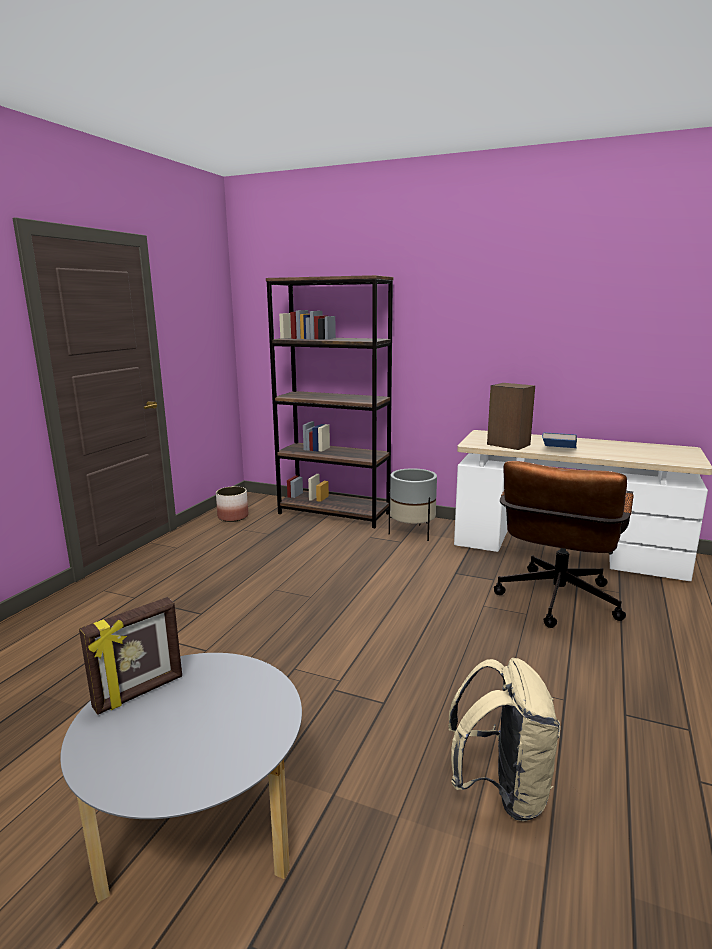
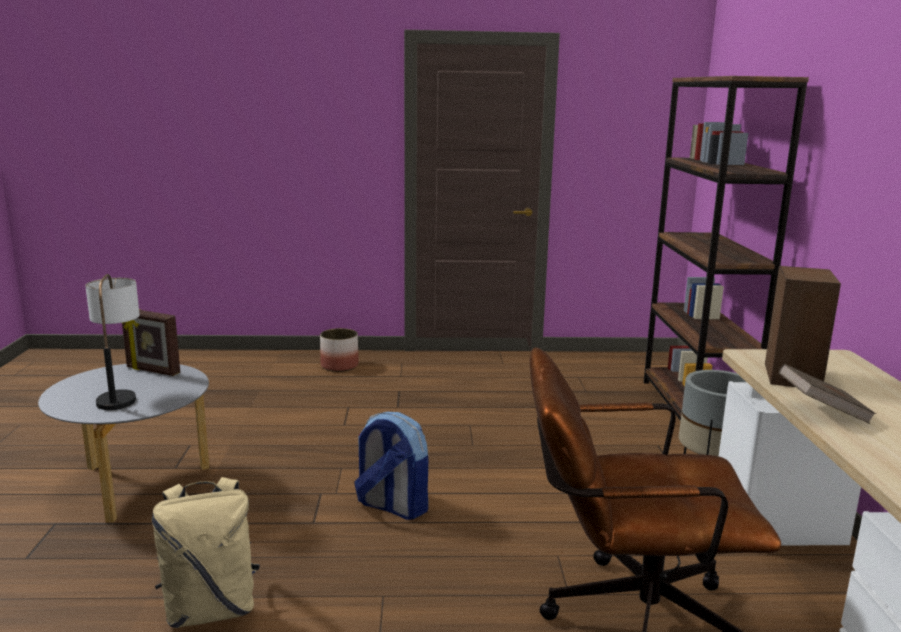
camera: 65 degrees right, 0 degrees up
planter [216,486,248,522] -> planter moved to [320,328,359,372]
blue book [542,432,577,448] -> brown book [779,364,876,424]
none -> table lamp [85,274,140,410]
none -> backpack [354,412,428,520]

